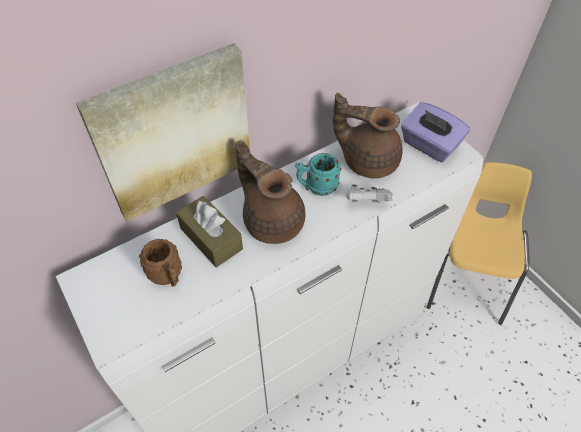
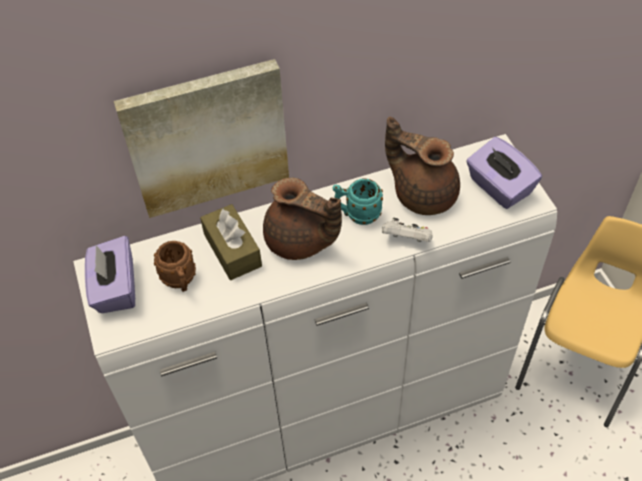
camera: 15 degrees right, 0 degrees up
brown teapot [236,140,305,244] -> brown teapot turned 150 degrees clockwise [263,178,342,260]
none -> purple tissue box [85,236,135,313]

